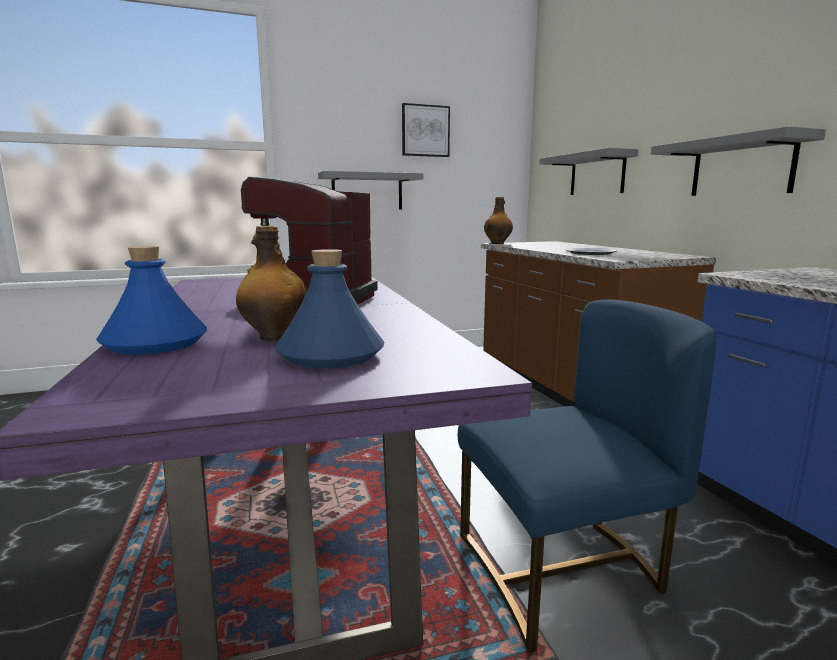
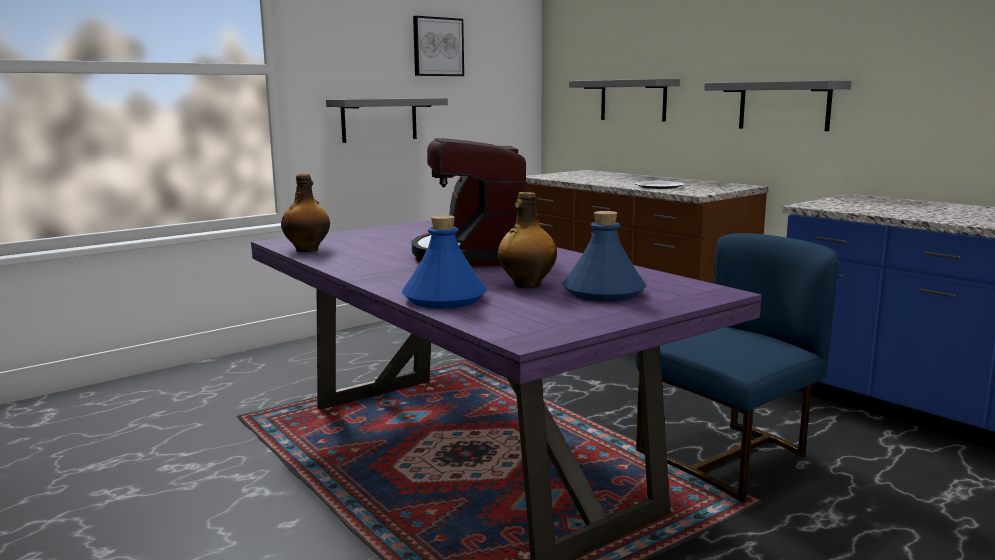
camera: 20 degrees left, 0 degrees up
bottle [484,197,513,244] -> bottle moved to [281,174,330,252]

